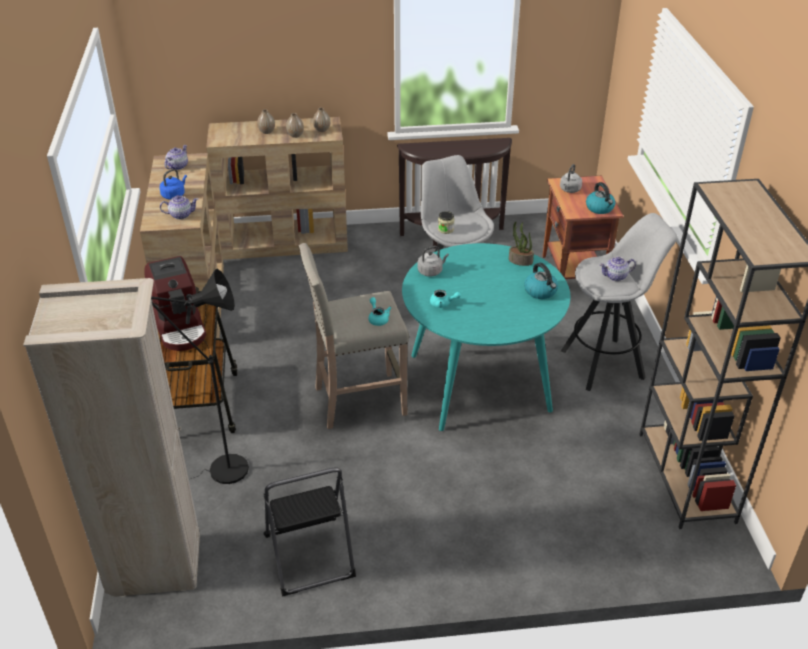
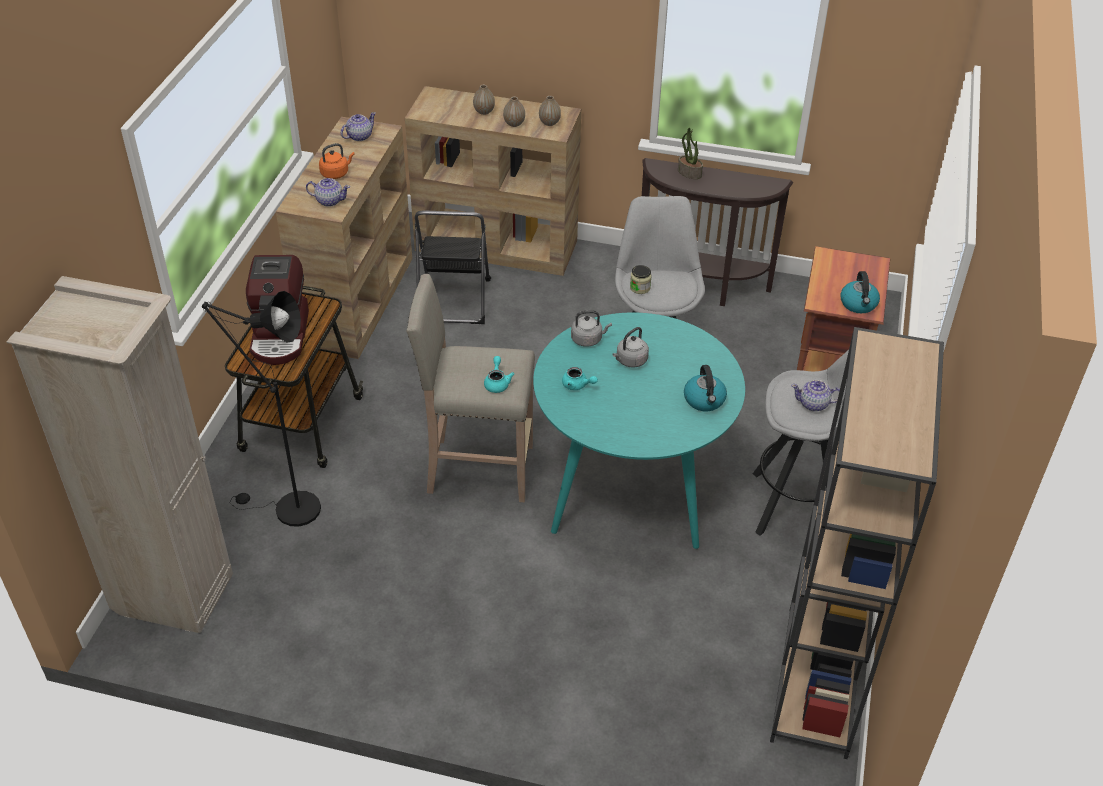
camera: 20 degrees right, 5 degrees up
blue kettle [160,169,187,200] -> orange kettle [319,143,355,179]
black step ladder [263,468,356,596] -> black step ladder moved to [415,210,491,324]
potted plant [509,222,534,266] -> potted plant moved to [678,128,703,179]
grey kettle [560,164,582,193] -> grey kettle moved to [612,327,649,367]

